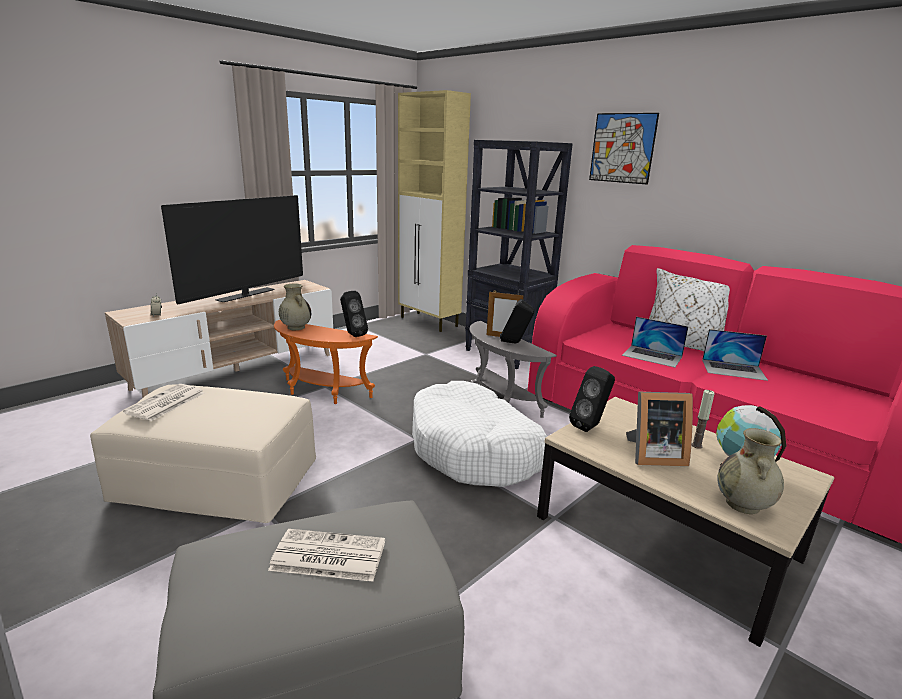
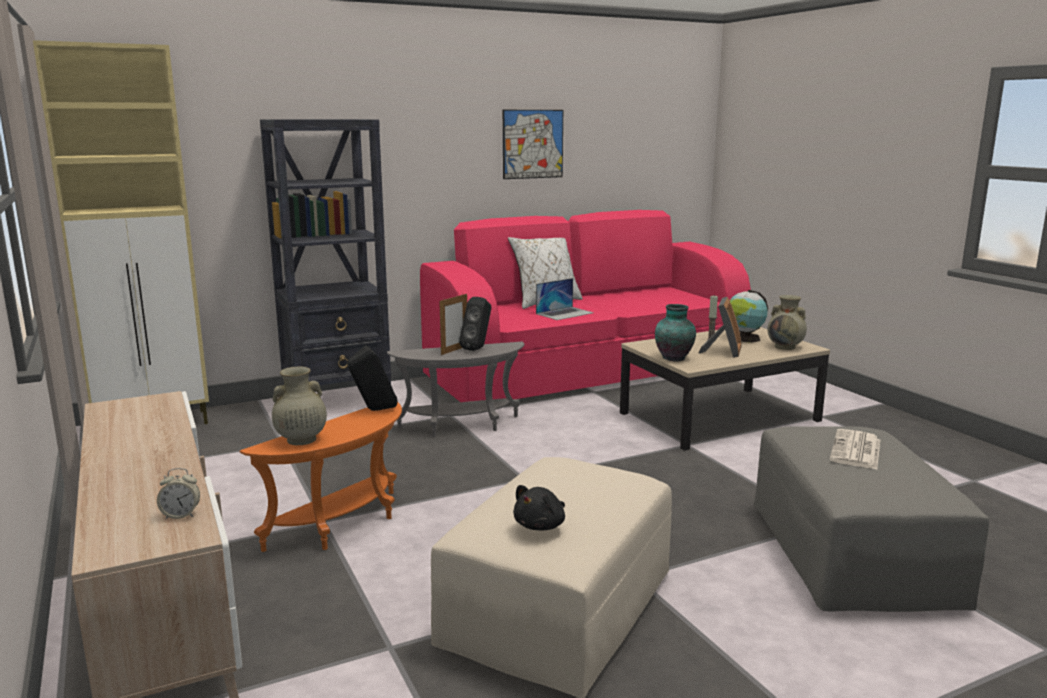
camera: 70 degrees left, 5 degrees down
newspaper [123,384,204,421] -> black plush toy [513,485,565,531]
television [161,195,303,304] -> none
white dog bed [412,381,547,487] -> none
black speaker [569,366,615,432] -> vase [655,304,696,362]
picture [589,113,659,185] -> picture moved to [503,110,563,179]
laptop [702,329,768,381] -> none

